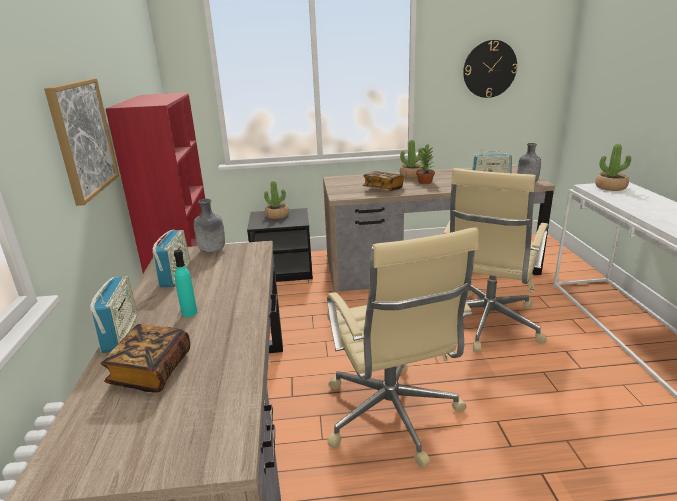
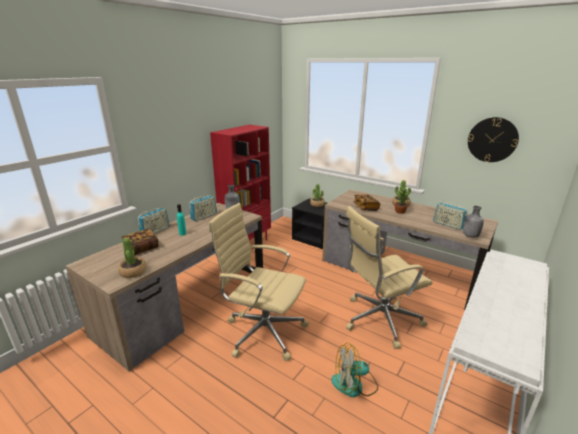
camera: 40 degrees right, 0 degrees up
picture [44,78,119,206] -> none
beige office chair [327,227,479,468] -> beige office chair turned 90 degrees clockwise [209,203,309,361]
potted plant [595,144,631,191] -> potted plant moved to [118,238,146,278]
none -> fan [331,343,378,397]

